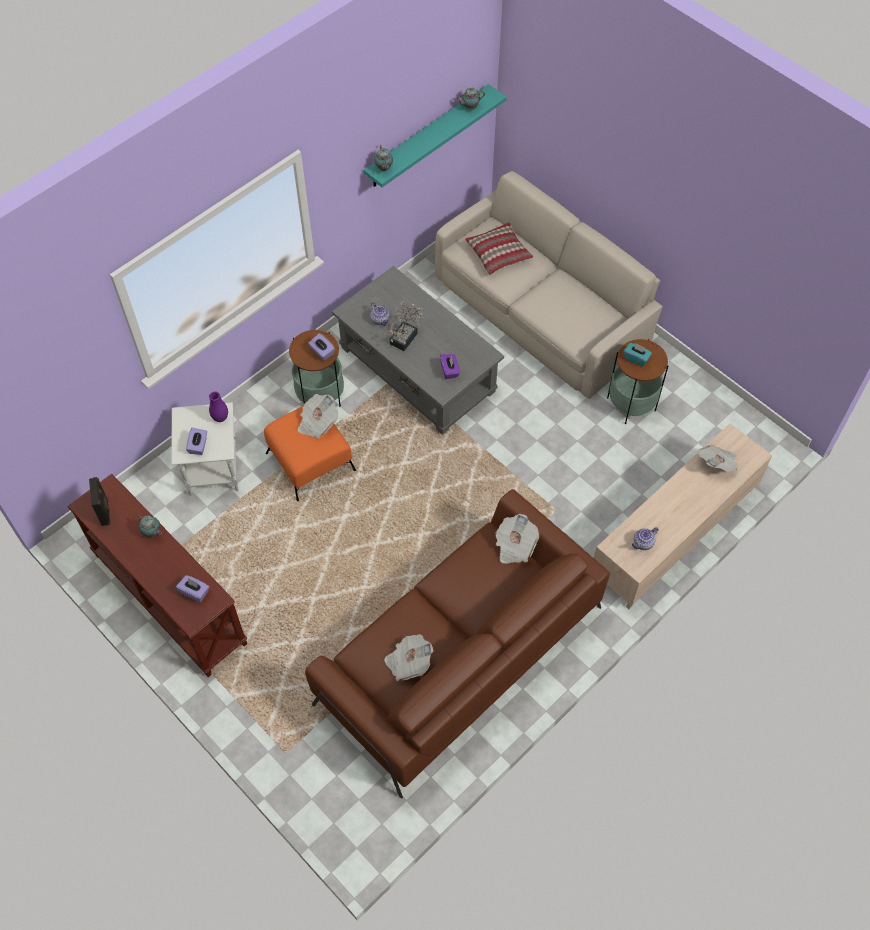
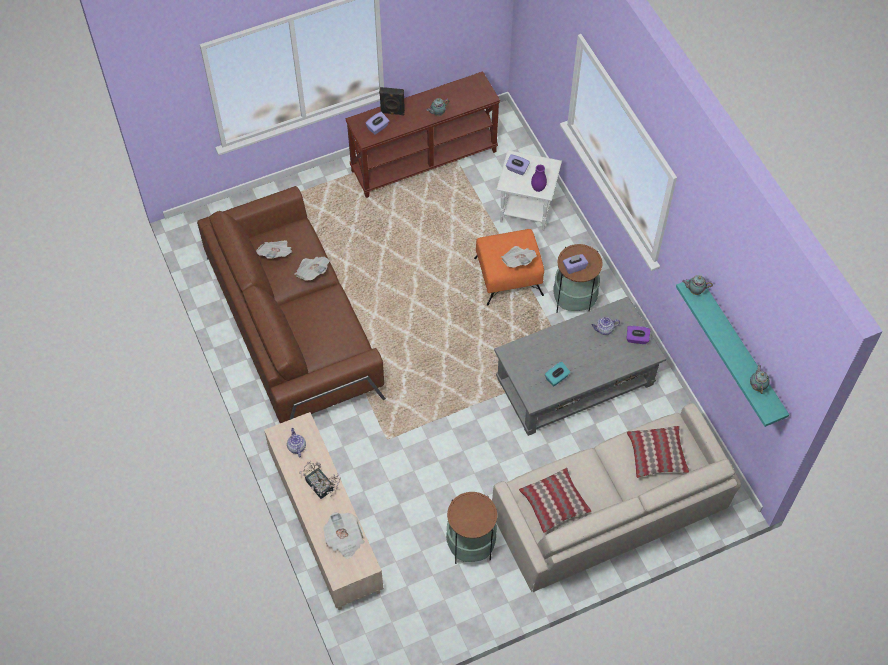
camera: 110 degrees right, 0 degrees up
black speaker [89,477,111,526] -> black speaker moved to [379,87,405,115]
potted plant [389,301,424,351] -> potted plant moved to [299,460,341,499]
purple tissue box [440,354,460,379] -> purple tissue box moved to [626,326,650,344]
newspaper [495,514,539,564] -> newspaper moved to [294,256,330,281]
turquoise tissue box [624,343,652,367] -> turquoise tissue box moved to [545,362,570,386]
none -> pillow [519,468,591,533]

